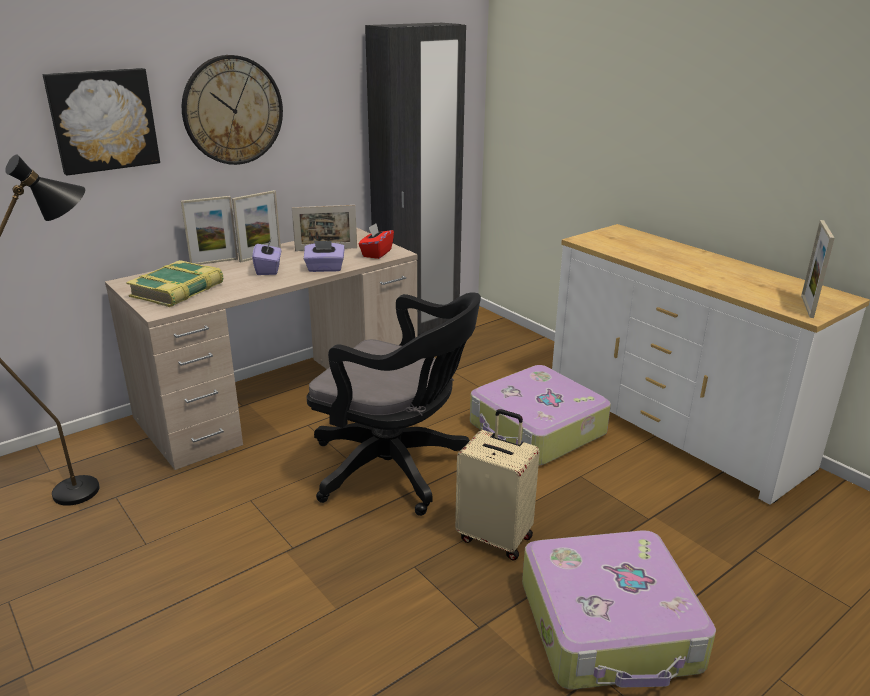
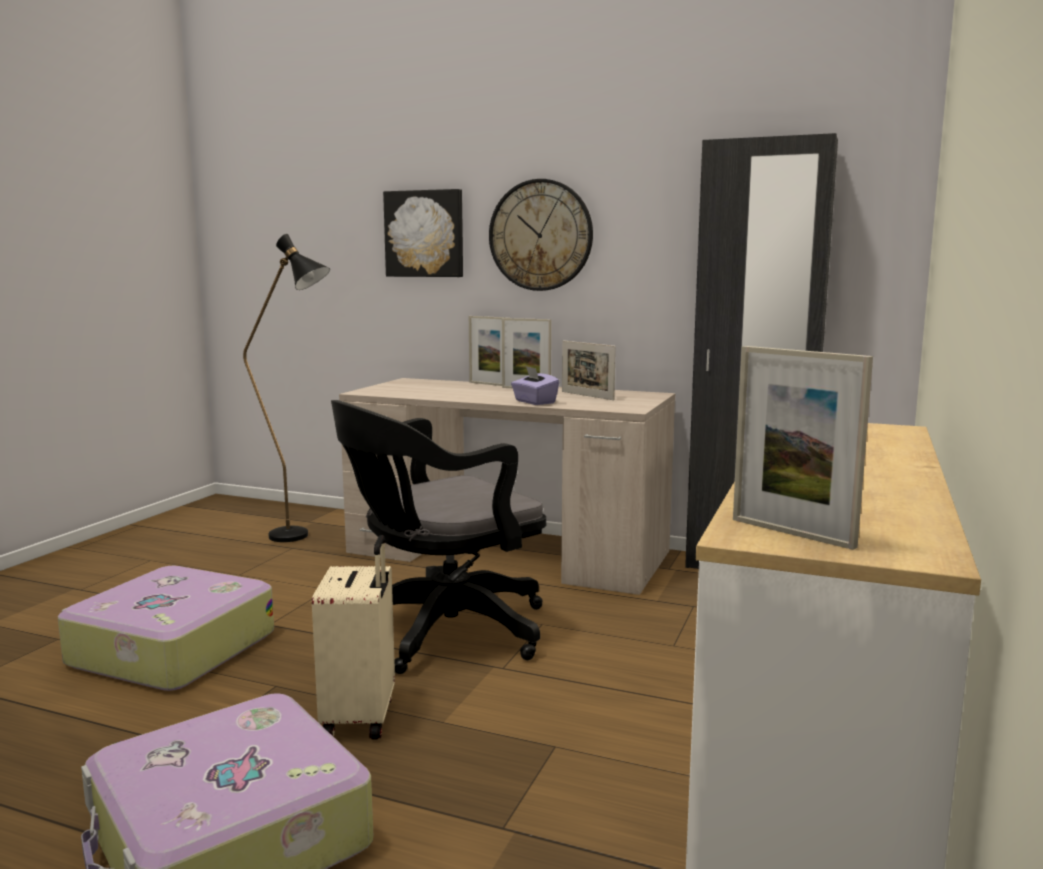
camera: 60 degrees right, 15 degrees down
book [126,260,224,307] -> none
purple tissue box [252,240,281,275] -> none
black office chair [307,292,481,516] -> black office chair turned 60 degrees clockwise [331,400,546,674]
red tissue box [359,223,394,259] -> none
suitcase [470,365,611,466] -> suitcase moved to [58,566,274,691]
picture frame [801,220,834,318] -> picture frame turned 120 degrees counterclockwise [733,346,873,550]

